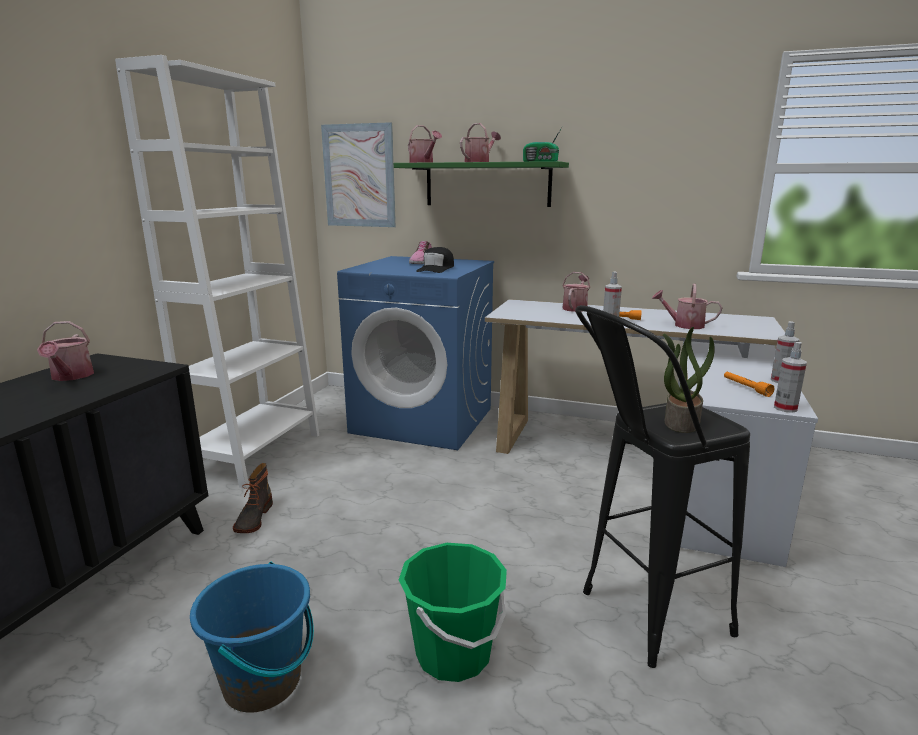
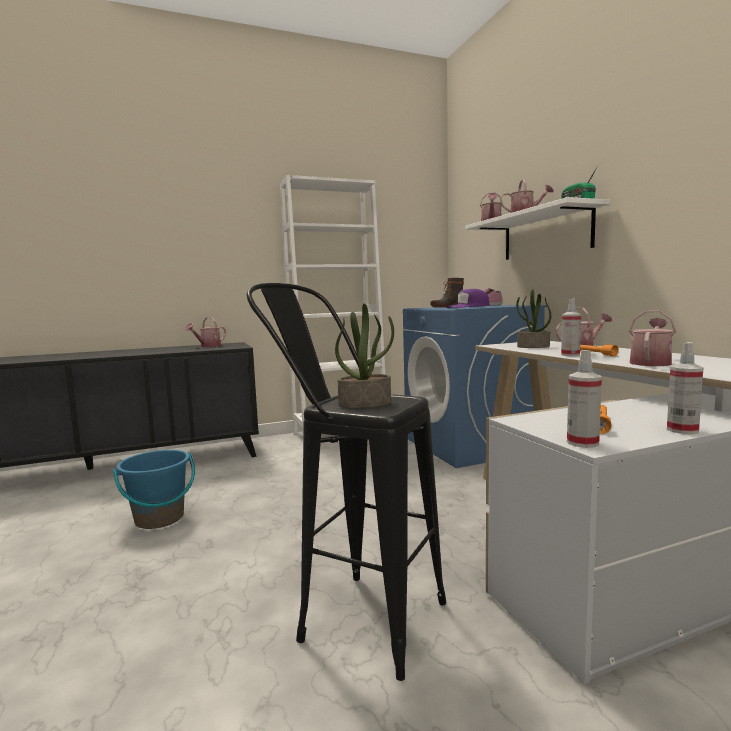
camera: 50 degrees right, 10 degrees down
boot [233,463,273,533] -> boot moved to [430,278,464,307]
picture [321,122,396,227] -> none
green shelf [394,161,569,207] -> white shelf [465,197,609,260]
green bucket [399,543,507,682] -> none
black cap [416,247,454,273] -> purple cap [447,289,490,308]
watering can [652,284,723,329] -> watering can turned 60 degrees clockwise [629,310,676,366]
none -> potted plant [516,289,551,348]

